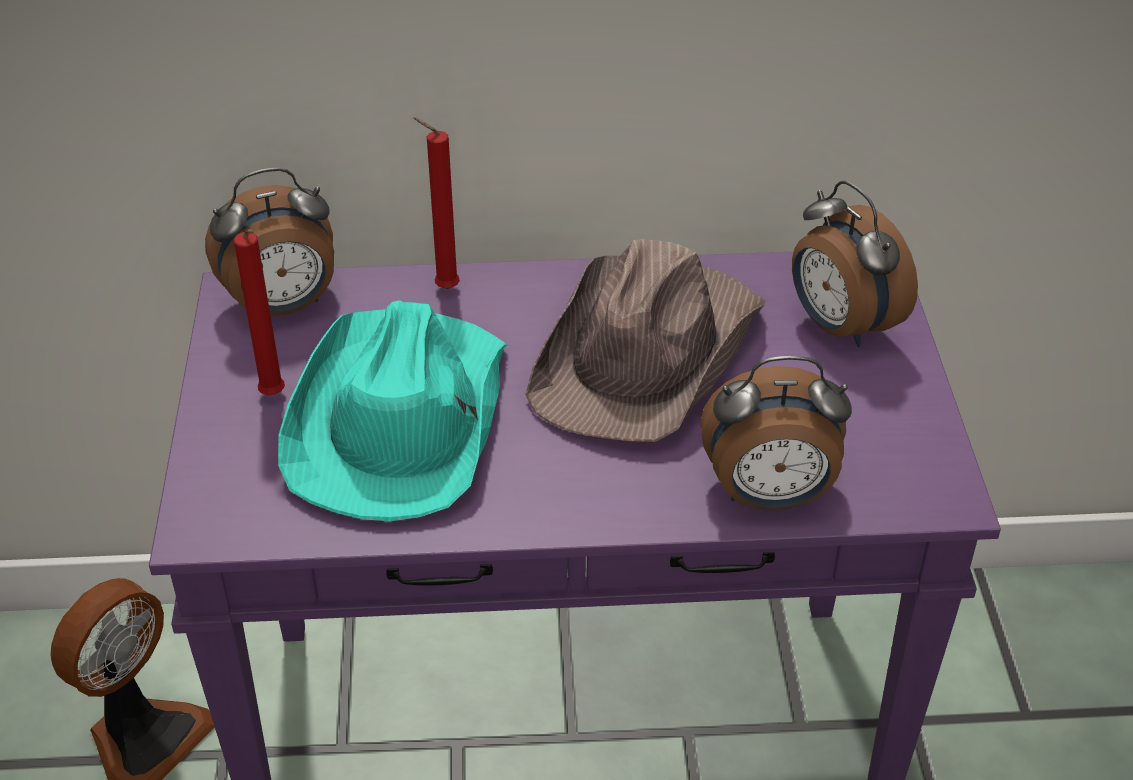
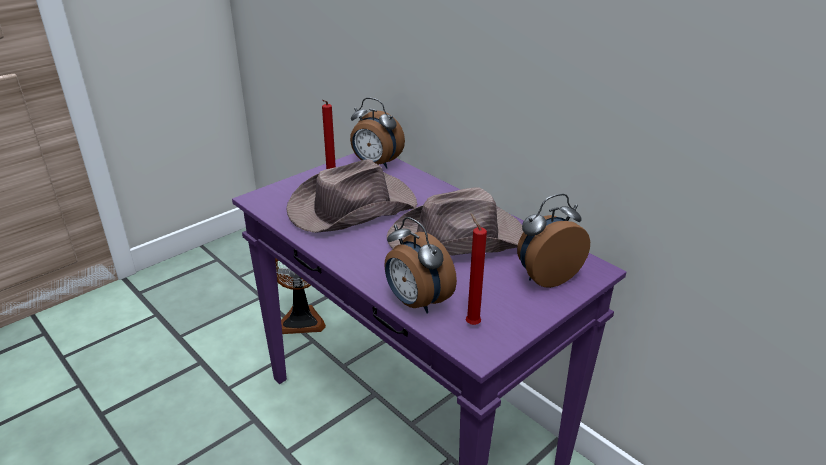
camera: 50 degrees right, 10 degrees down
turquoise hat [278,300,507,521] -> brown hat [286,159,417,233]
red candle [413,117,460,289] -> red candle moved to [466,213,487,325]
alarm clock [792,181,918,347] -> alarm clock turned 45 degrees clockwise [517,193,590,288]

